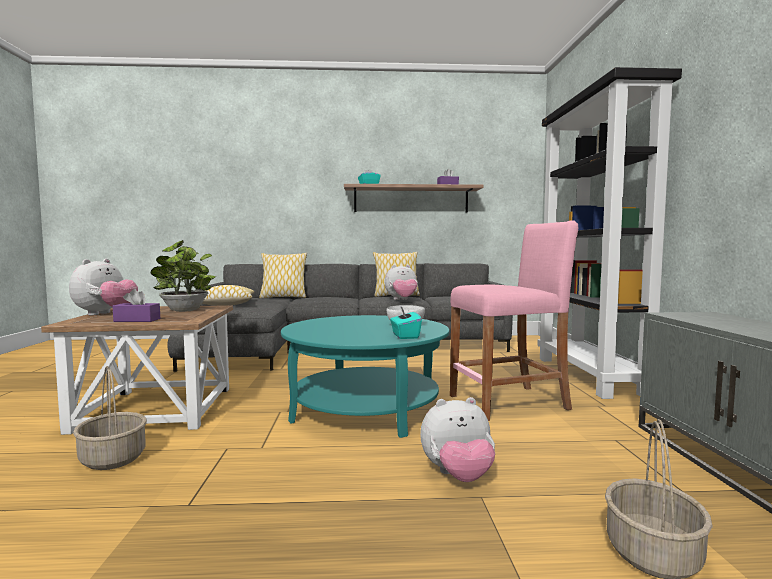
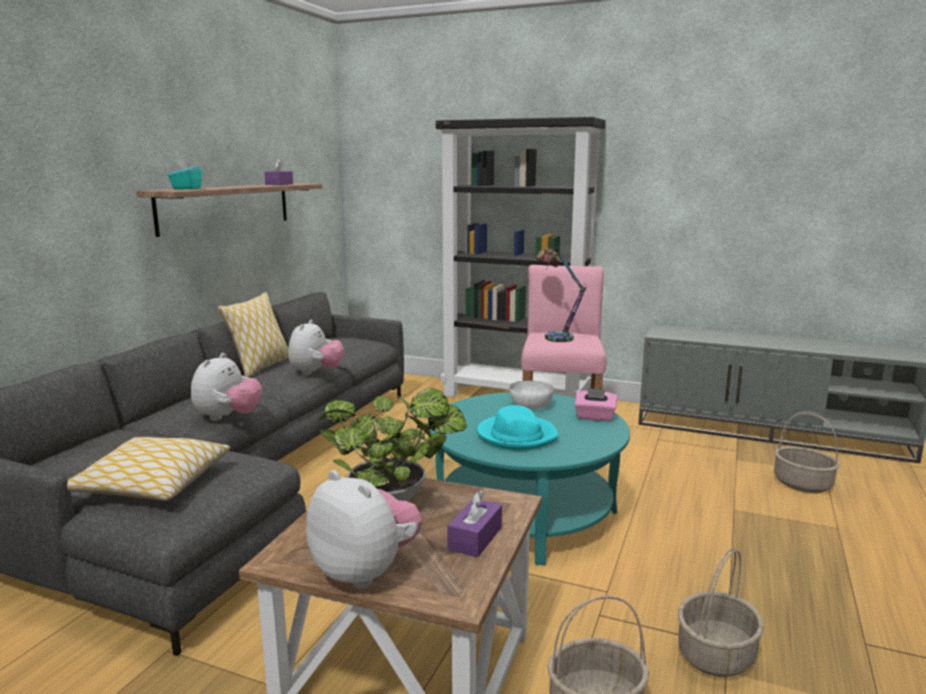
camera: 65 degrees left, 10 degrees up
pillow [259,253,307,298] -> none
turquoise tissue box [390,307,422,339] -> pink tissue box [575,388,617,421]
plush toy [420,397,495,482] -> plush toy moved to [191,353,262,421]
none -> turquoise hat [477,405,559,450]
none -> table lamp [536,247,587,342]
none -> basket [678,548,764,677]

